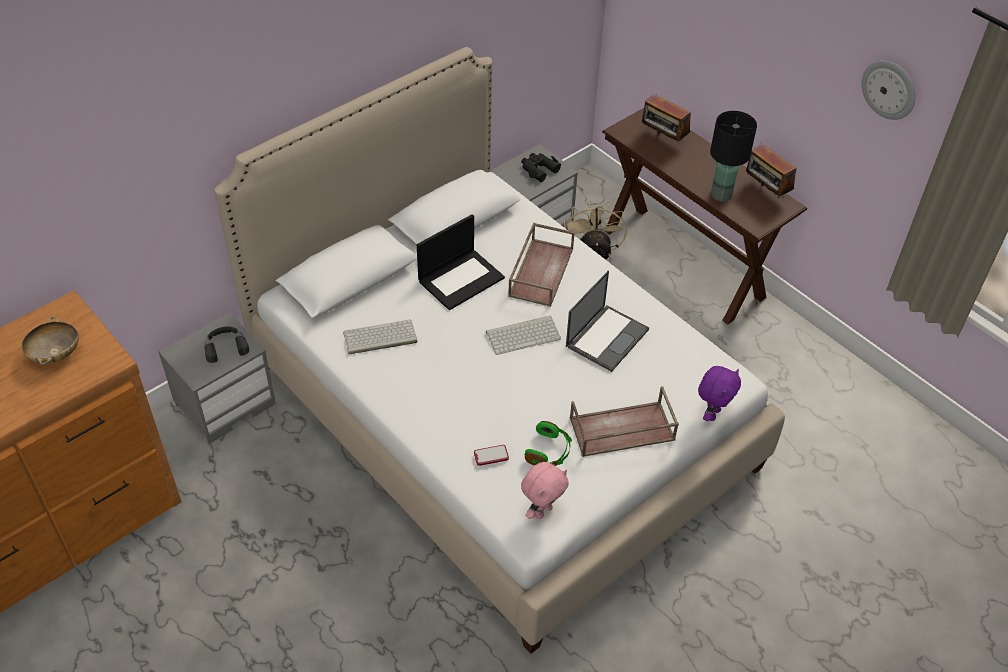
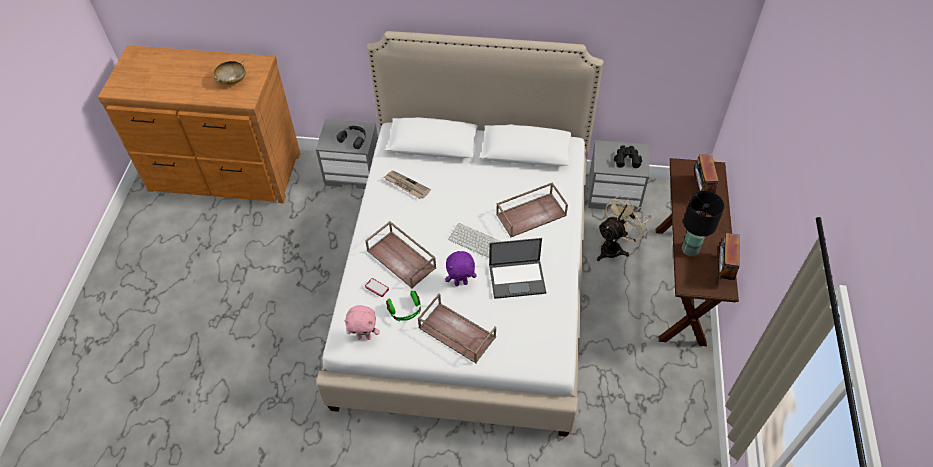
camera: 50 degrees right, 5 degrees up
keyboard [343,320,417,354] -> newspaper [384,170,431,199]
laptop [417,214,505,310] -> none
purple plush toy [698,366,741,421] -> purple plush toy moved to [445,251,477,286]
wall clock [862,61,916,120] -> none
none -> brown tray [365,221,436,288]

